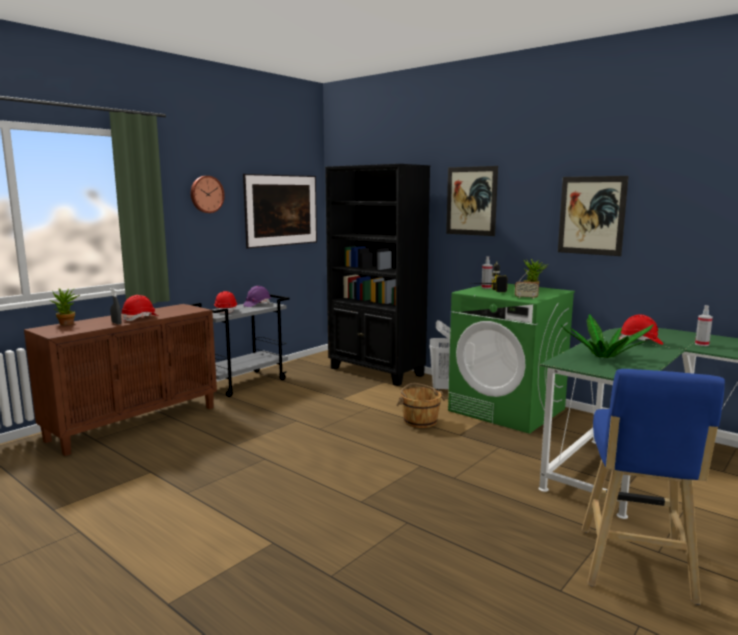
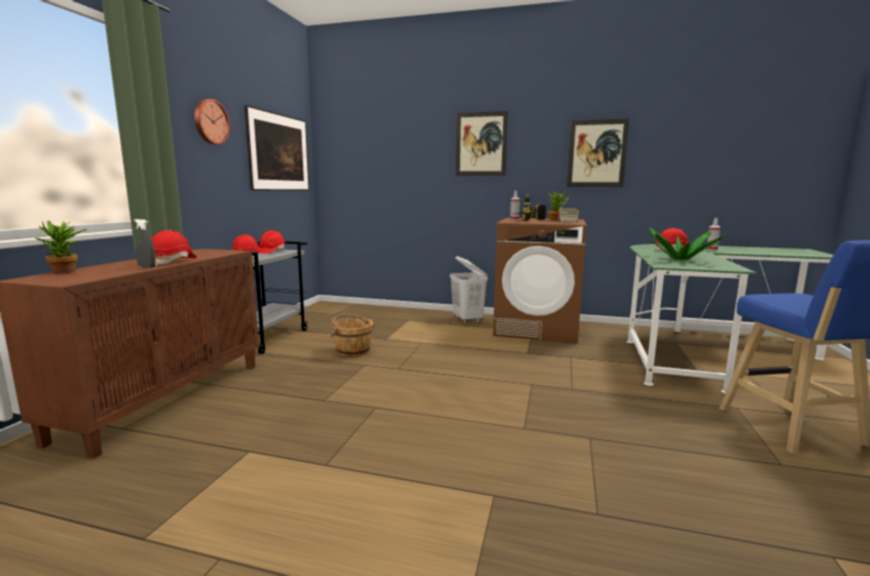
camera: 25 degrees left, 0 degrees up
purple hard hat [243,286,271,307] -> red hard hat [258,230,285,253]
black bookcase [325,164,430,386] -> none
brown bucket [396,383,445,428] -> brown bucket moved to [330,314,374,357]
green washing machine [448,284,575,434] -> brown washing machine [493,218,587,344]

